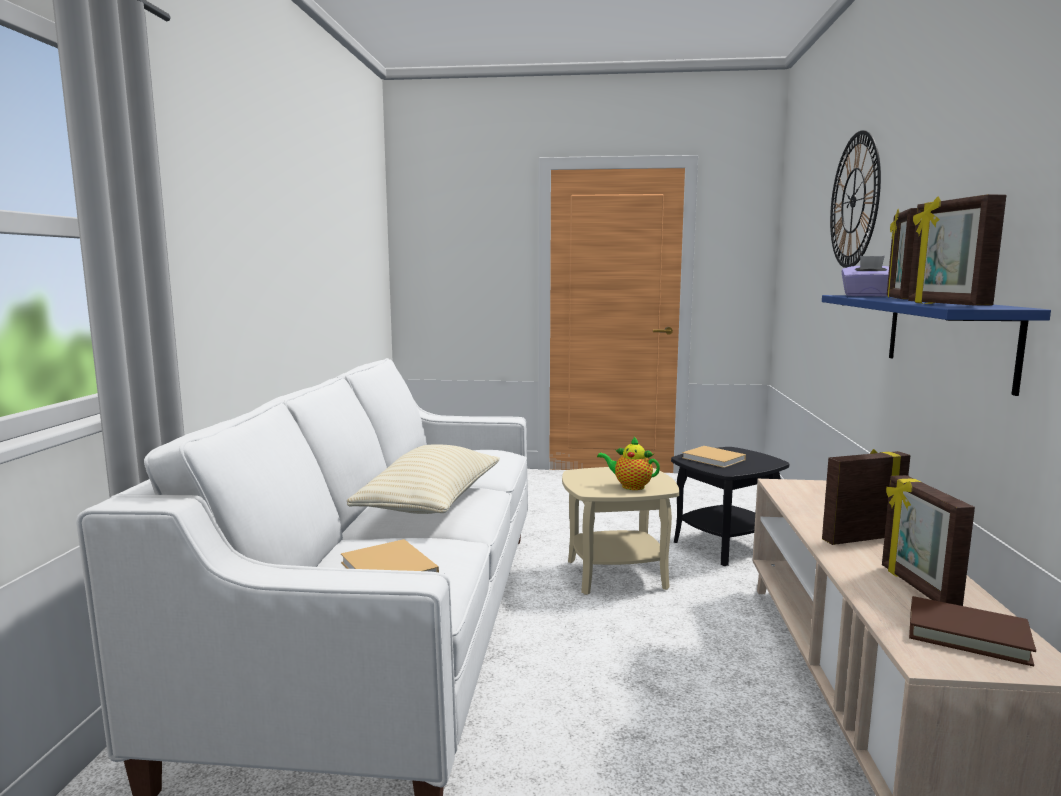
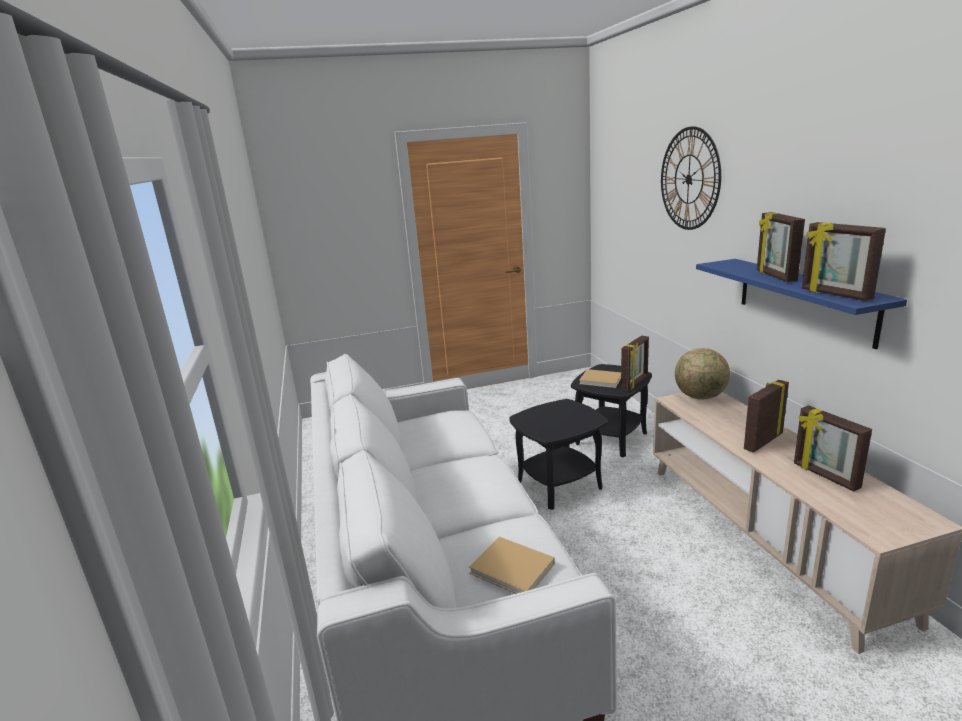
camera: 20 degrees left, 10 degrees up
beige pillow [347,444,500,514] -> none
beige side table [562,467,680,595] -> black side table [509,399,608,510]
teapot [597,437,660,490] -> none
purple tissue box [842,256,889,297] -> none
brown book [909,596,1036,666] -> none
none -> picture frame [621,336,649,391]
none -> globe [675,348,730,400]

